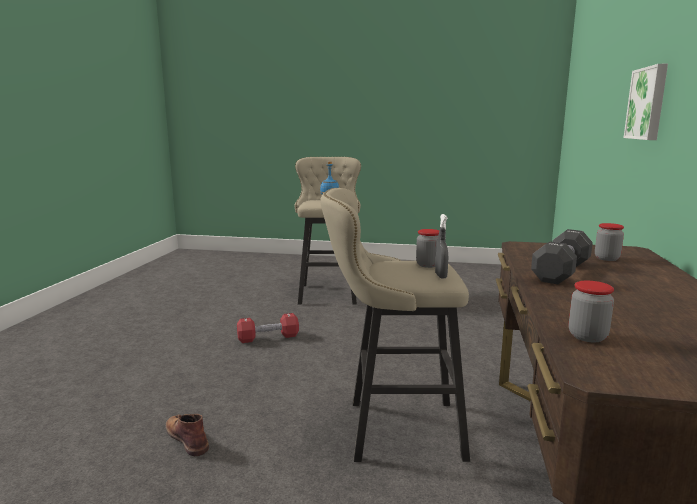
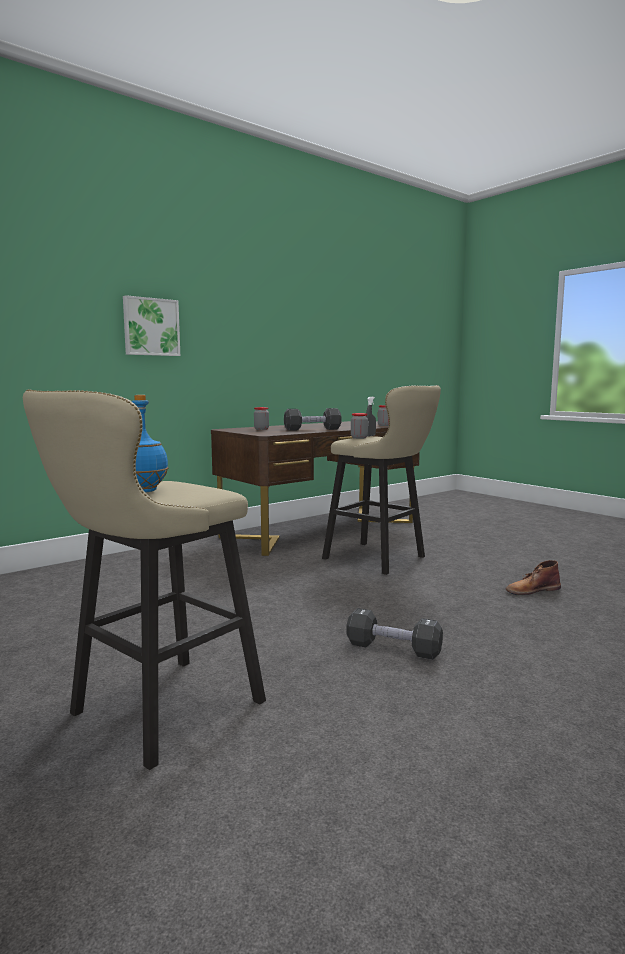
camera: 140 degrees left, 5 degrees down
brown boot [166,414,209,456] -> brown boot turned 75 degrees clockwise [505,560,561,595]
red dumbbell [237,313,299,343] -> black dumbbell [346,608,443,660]

